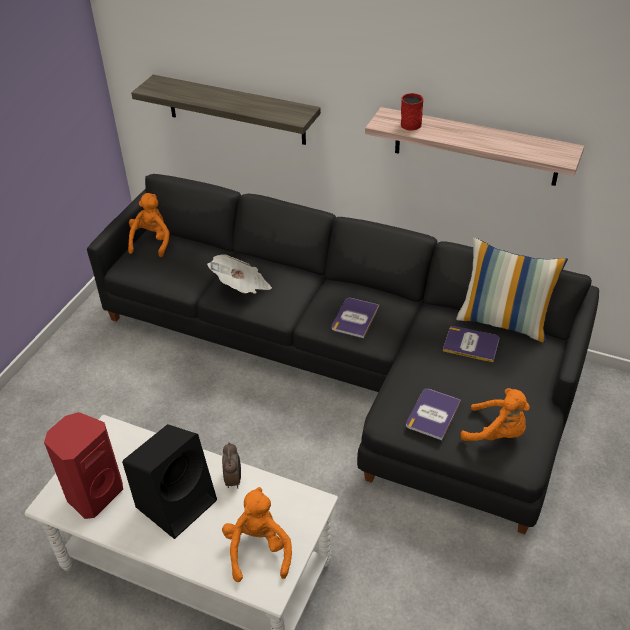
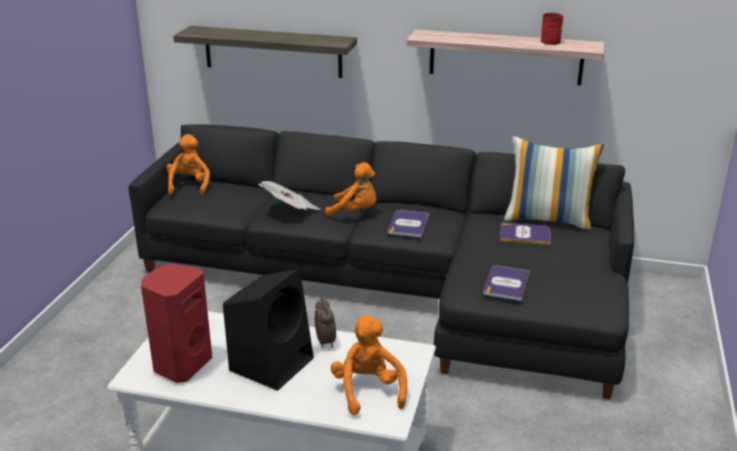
camera: 10 degrees left, 15 degrees down
red mug [401,93,423,131] -> red mug moved to [541,13,563,45]
orange plush toy [460,388,530,441] -> orange plush toy moved to [325,162,376,217]

